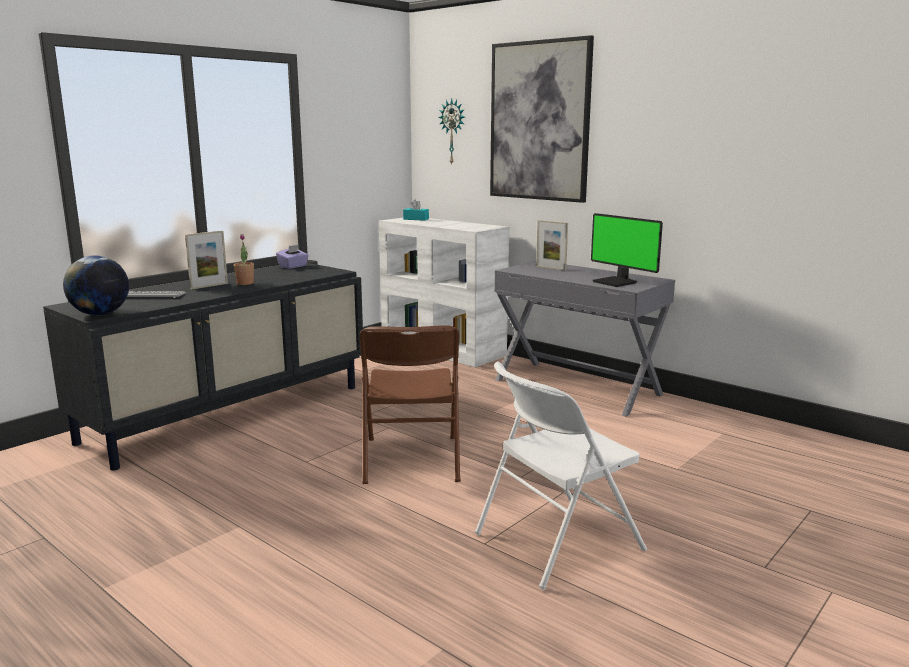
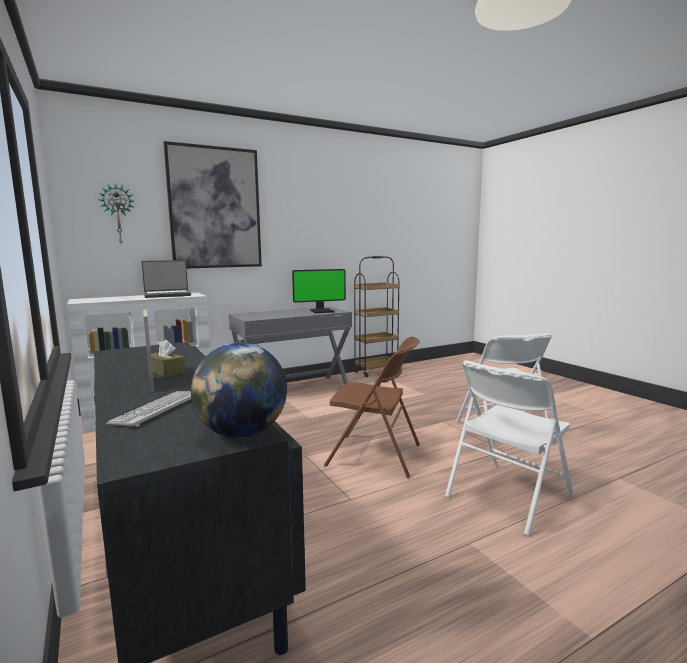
camera: 70 degrees left, 5 degrees down
potted plant [234,234,254,285] -> brown tissue box [147,340,185,377]
purple tissue box [276,245,309,269] -> none
turquoise tissue box [403,199,429,221] -> none
picture frame [536,220,568,271] -> none
none -> laptop [142,260,191,298]
none -> brown cart [353,256,402,377]
none -> white chair [445,360,574,537]

